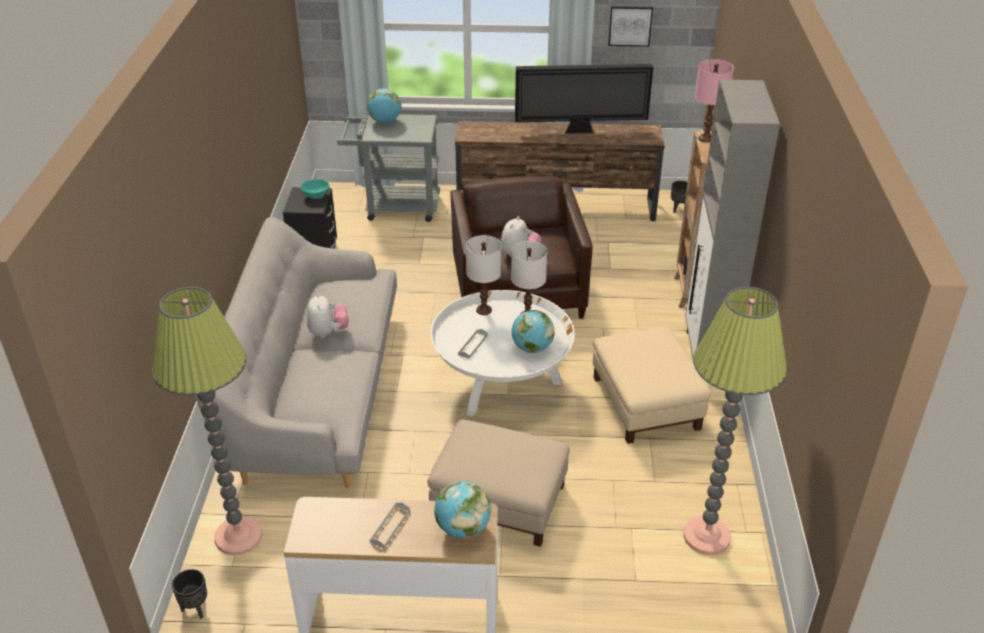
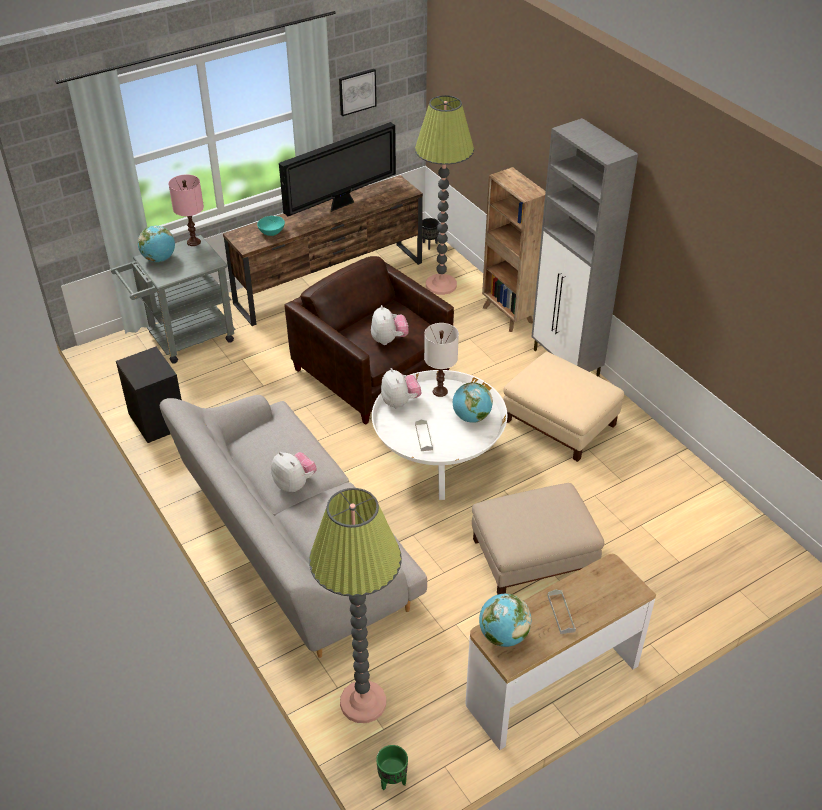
camera: 35 degrees left, 5 degrees up
black planter [172,569,207,619] -> green planter [376,745,408,790]
turquoise bowl [301,179,329,199] -> turquoise bowl moved to [257,216,285,236]
globe [434,481,491,538] -> globe moved to [479,594,531,647]
white table lamp [466,235,502,315] -> plush toy [381,368,421,409]
floor lamp [683,287,787,555] -> floor lamp moved to [415,95,474,295]
pink table lamp [695,59,734,143] -> pink table lamp moved to [168,174,204,246]

